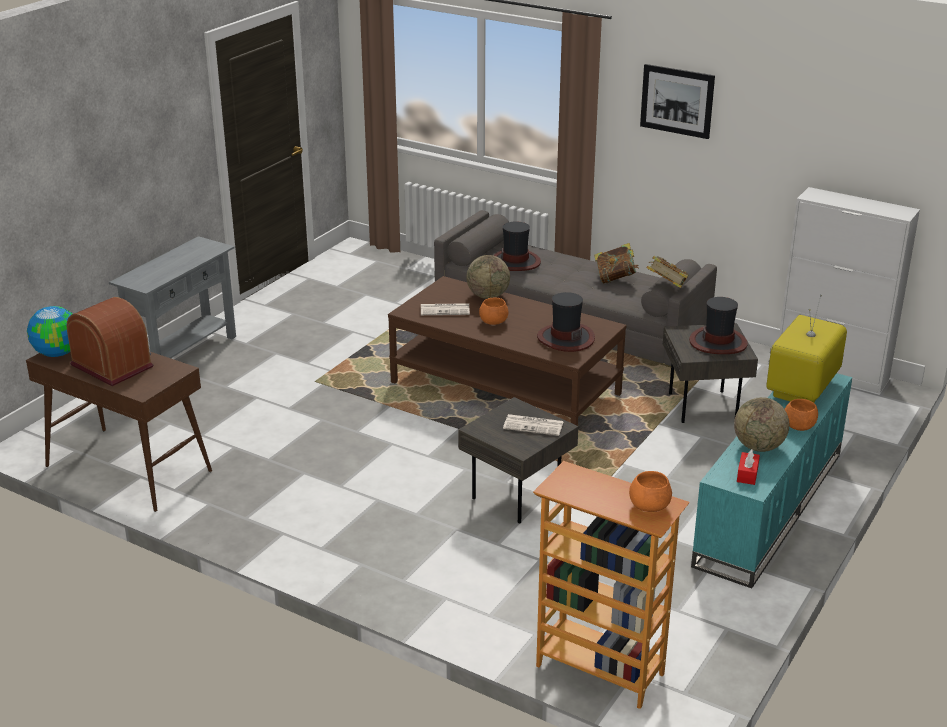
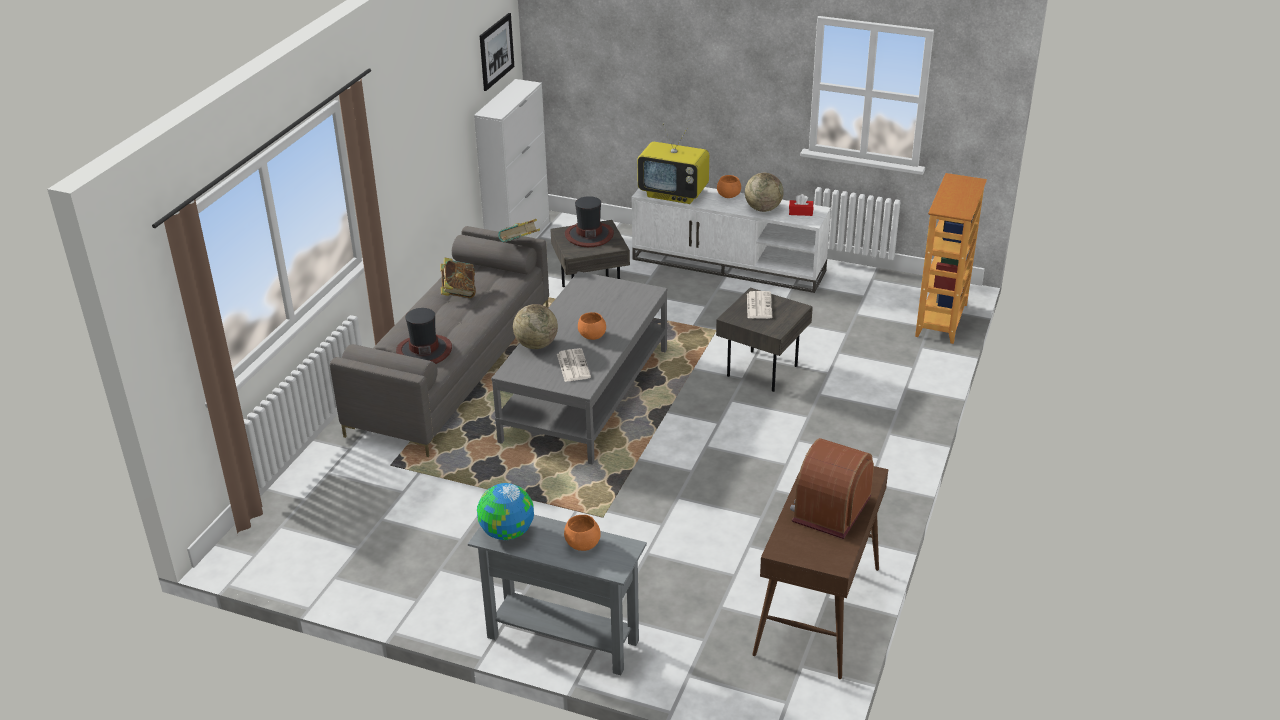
camera: 100 degrees left, 5 degrees up
globe [27,306,72,357] -> globe moved to [477,483,534,540]
brown coffee table [388,276,627,426] -> grey coffee table [491,271,667,465]
hat [537,292,595,352] -> none
orange bowl [629,471,672,512] -> orange bowl moved to [564,515,601,551]
picture [640,64,715,139] -> picture moved to [480,13,514,91]
turquoise tv stand [691,373,852,588] -> white tv stand [632,187,831,293]

